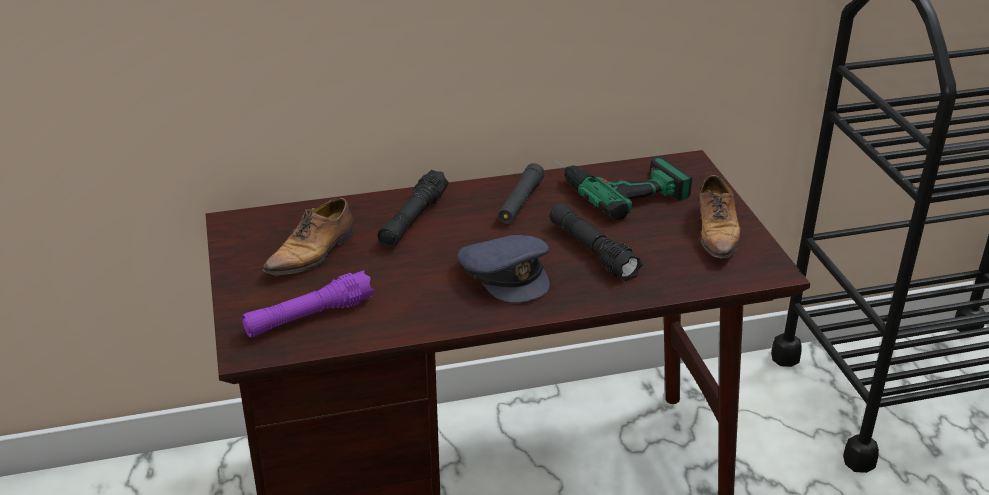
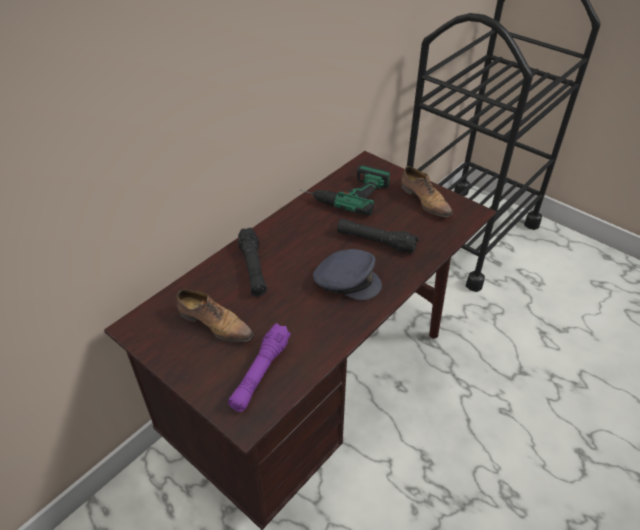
camera: 35 degrees left, 10 degrees up
shoe [263,198,354,275] -> shoe turned 60 degrees counterclockwise [176,290,254,342]
black flashlight [498,163,545,224] -> none

